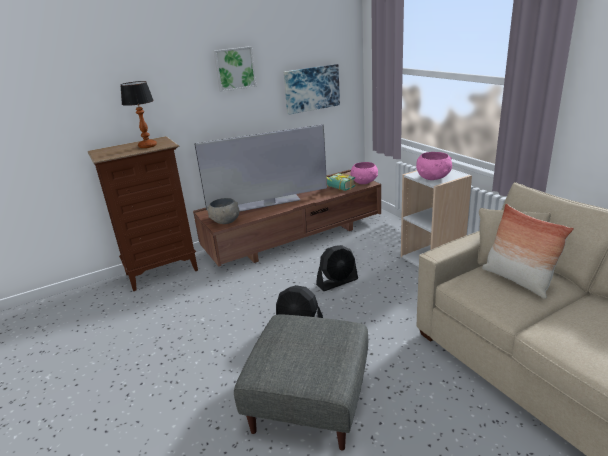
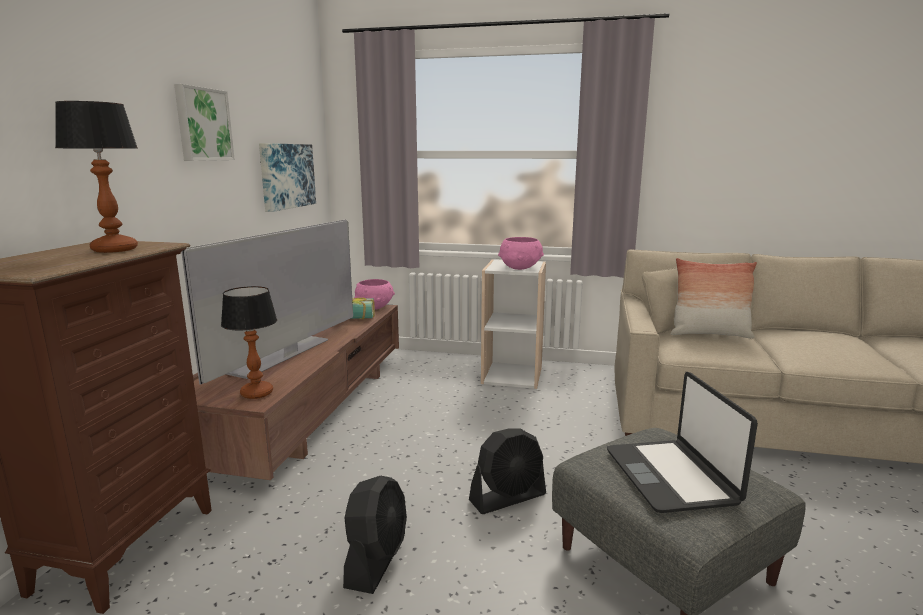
camera: 50 degrees left, 10 degrees down
grey bowl [207,198,239,224] -> table lamp [221,286,277,399]
black fan [316,245,358,291] -> black fan moved to [343,476,407,594]
none -> laptop [607,372,758,513]

